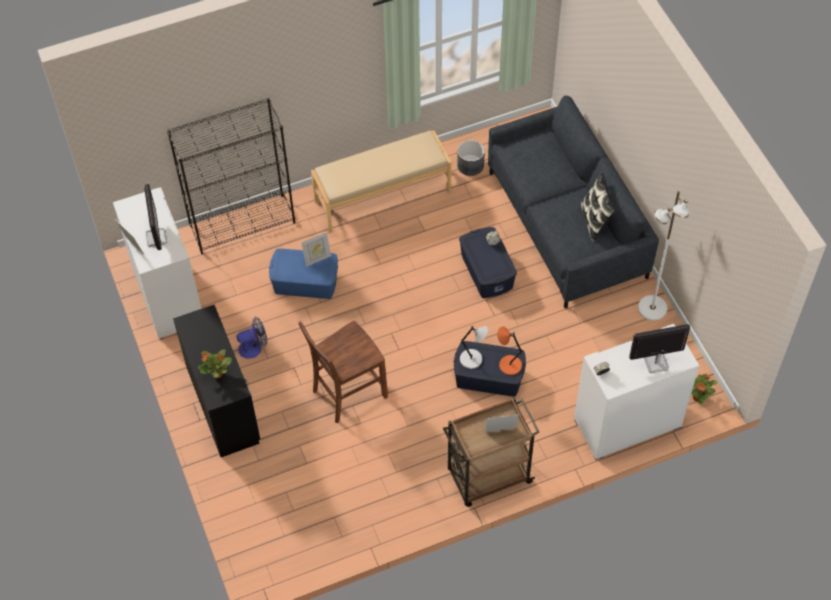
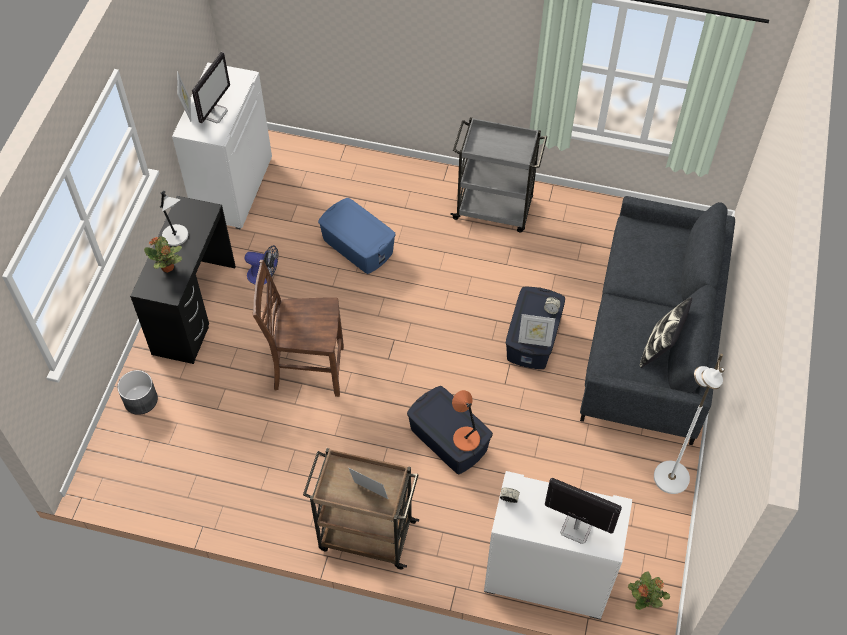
camera: 35 degrees right, 0 degrees up
black bookcase [167,98,295,254] -> none
picture frame [301,232,331,267] -> picture frame moved to [518,314,555,347]
beige bench [311,130,452,233] -> grey cart [450,117,547,232]
grey planter [457,140,485,176] -> grey planter moved to [117,370,158,415]
grey table lamp [460,326,488,369] -> grey table lamp moved to [160,190,188,246]

